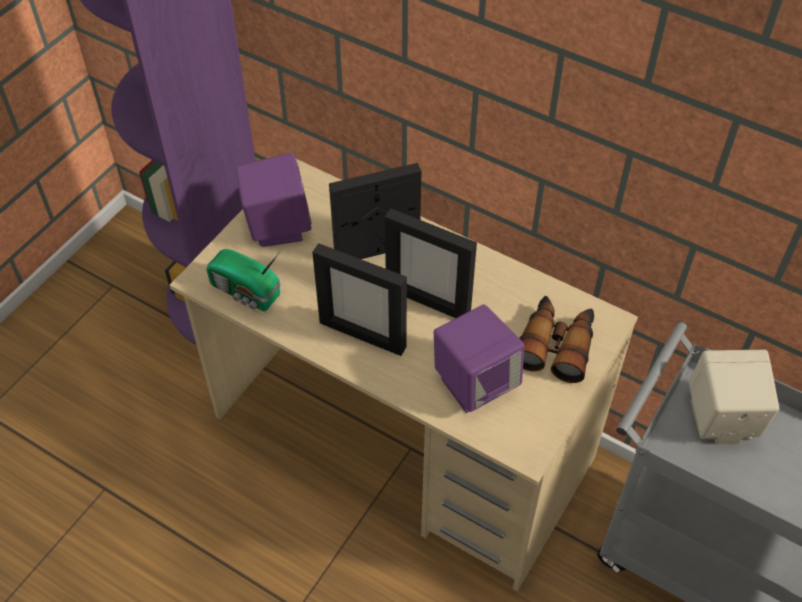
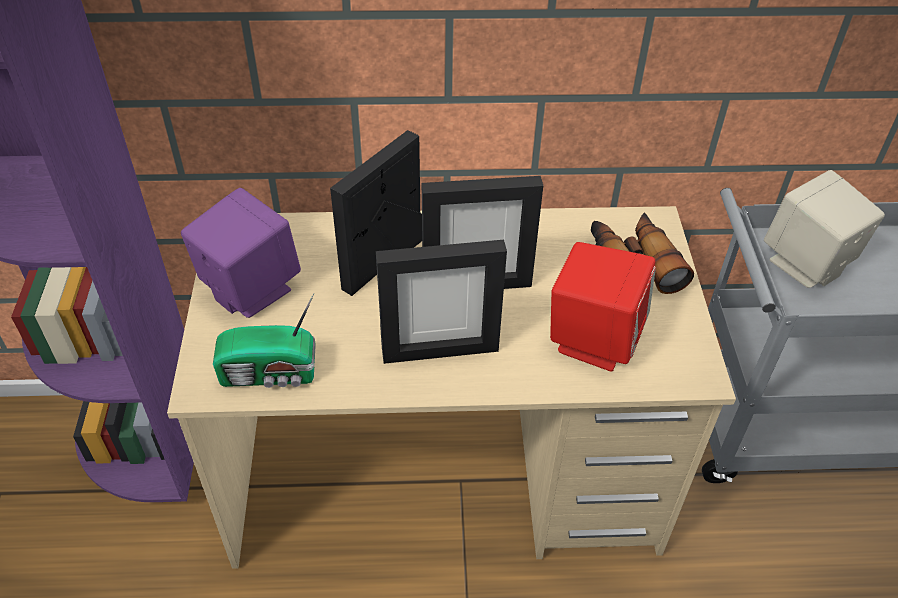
camera: 35 degrees left, 5 degrees down
purple speaker [434,305,525,413] -> red speaker [550,242,656,372]

